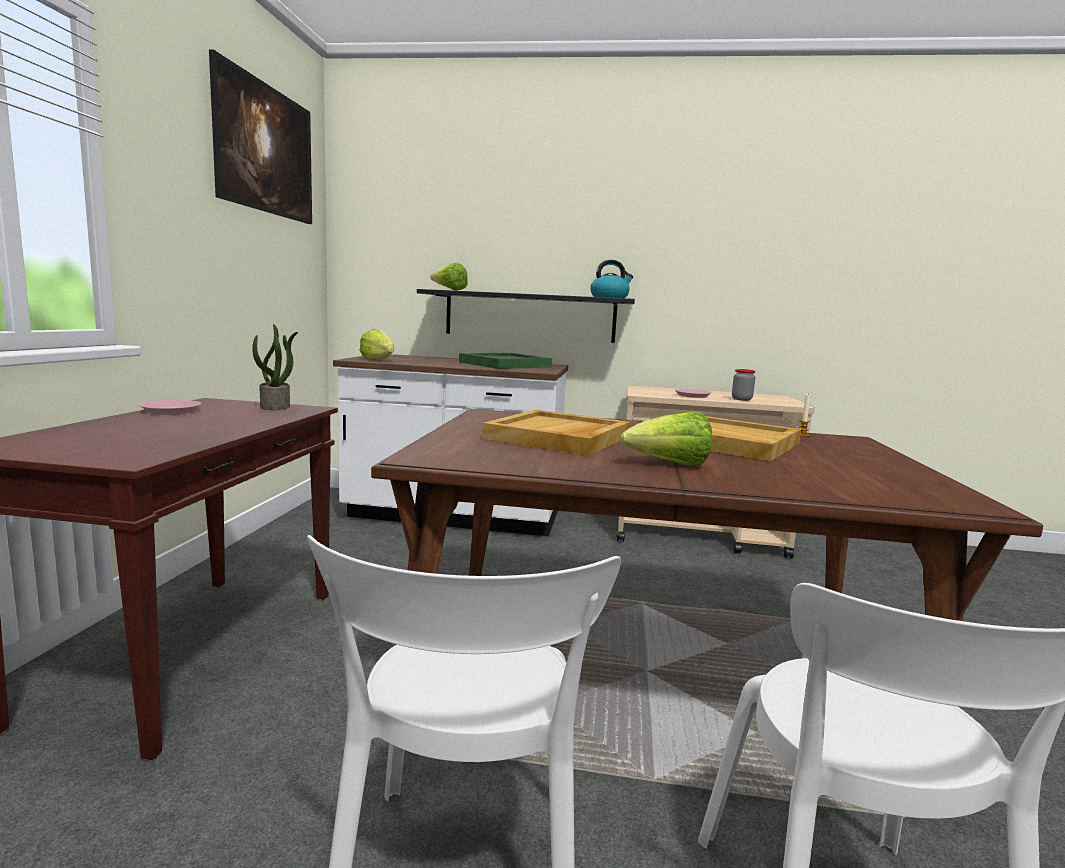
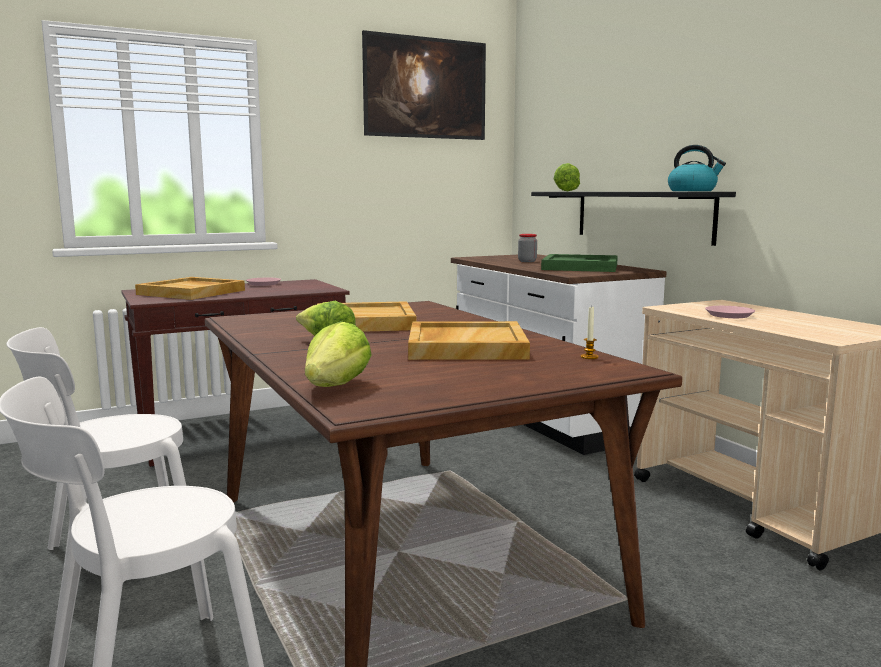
camera: 55 degrees right, 0 degrees up
potted plant [252,324,298,410] -> none
lettuce [359,329,394,360] -> lettuce moved to [305,321,372,387]
jar [732,369,755,401] -> jar moved to [518,234,537,262]
none -> beige tray [135,277,245,300]

